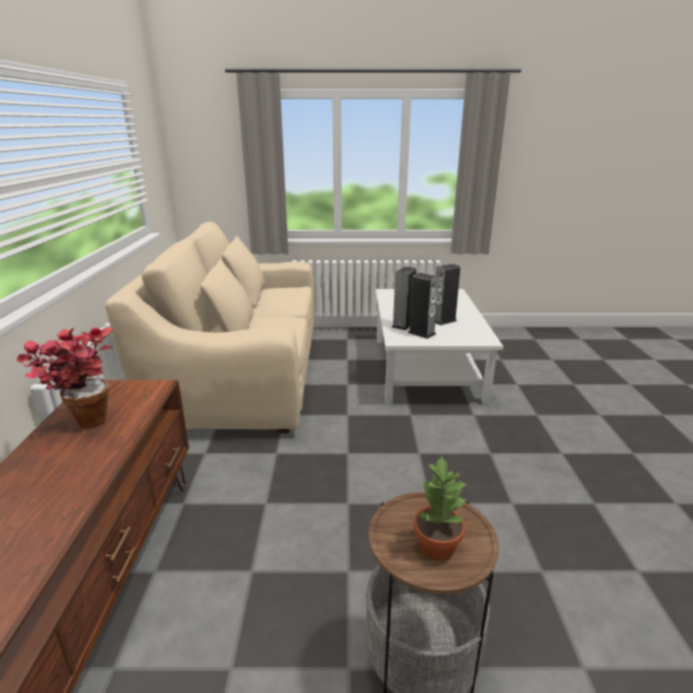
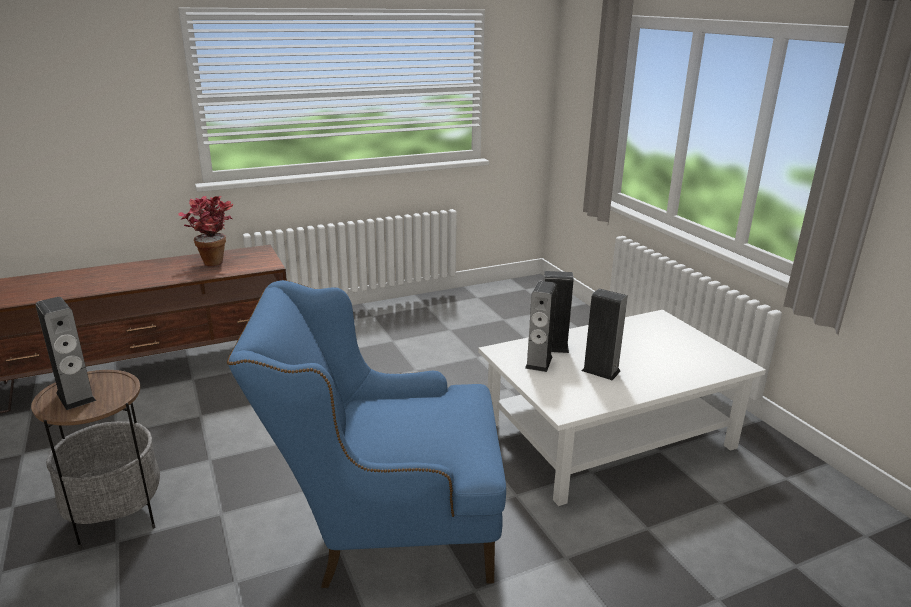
camera: 65 degrees right, 0 degrees up
beige sofa [105,222,315,433] -> none
potted plant [414,456,467,560] -> speaker [36,297,96,410]
none -> blue armchair [227,280,506,588]

